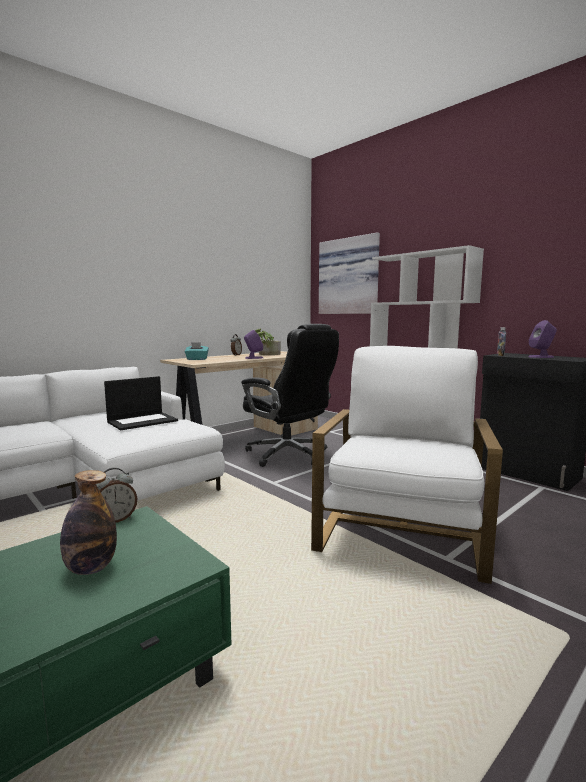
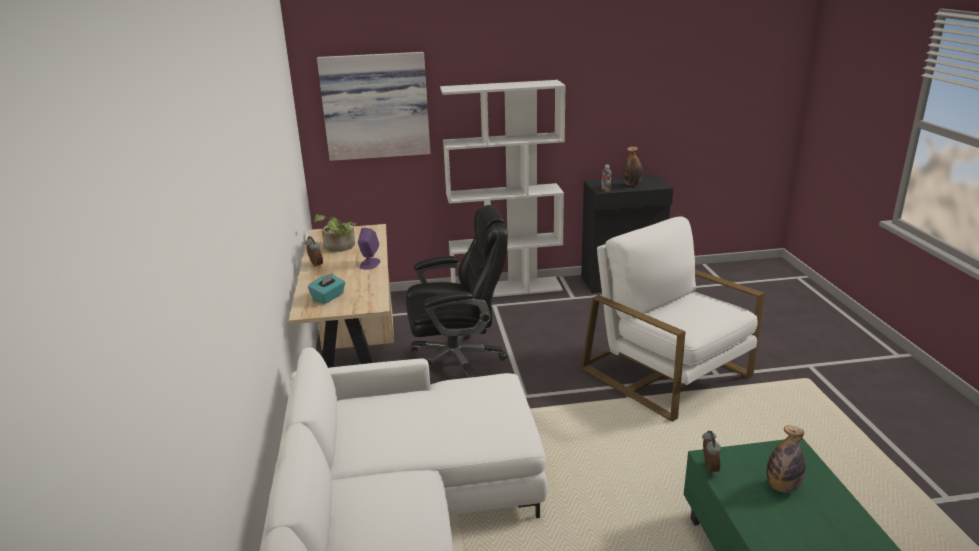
camera: 55 degrees left, 15 degrees up
laptop [104,376,178,430] -> none
purple speaker [528,320,557,358] -> bottle [623,146,643,186]

